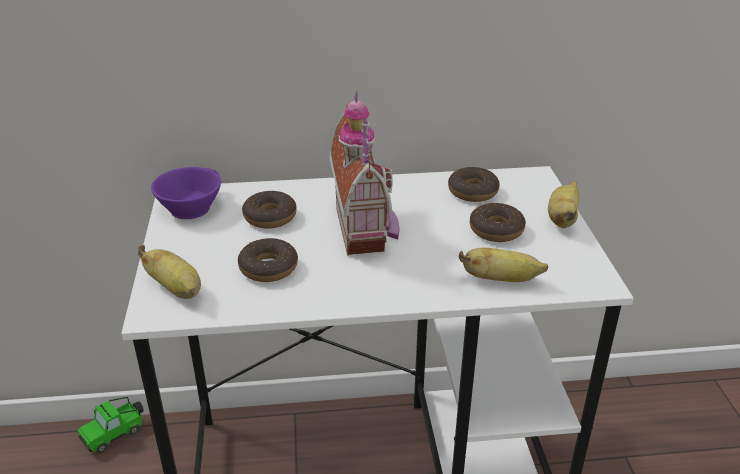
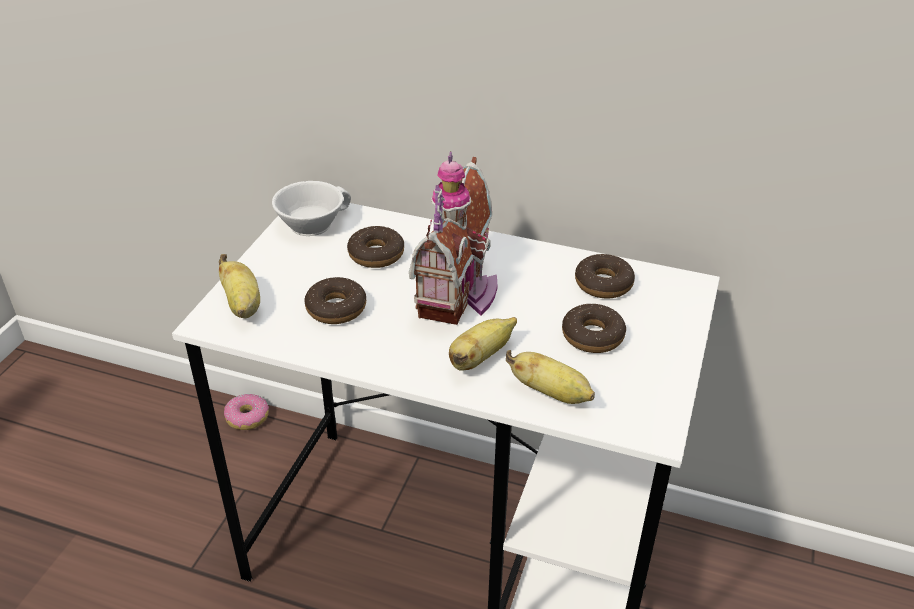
camera: 25 degrees right, 5 degrees up
toy car [78,397,144,453] -> donut [224,394,269,430]
purple cup [151,167,221,219] -> white cup [272,181,351,236]
banana [548,181,579,228] -> banana moved to [449,317,517,371]

